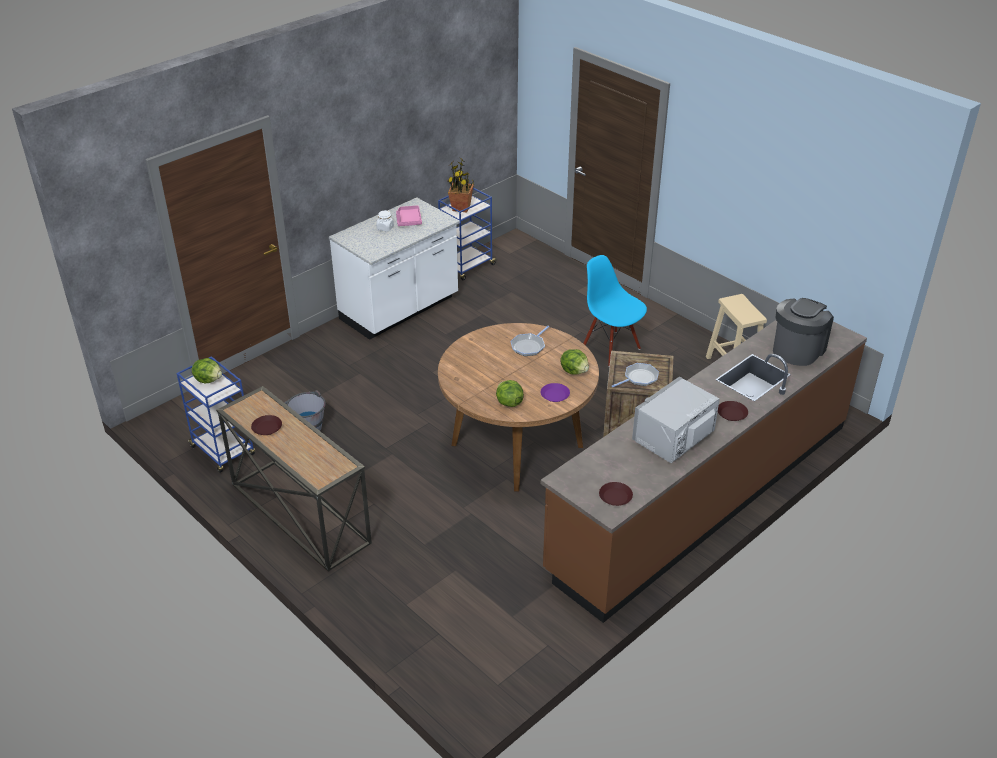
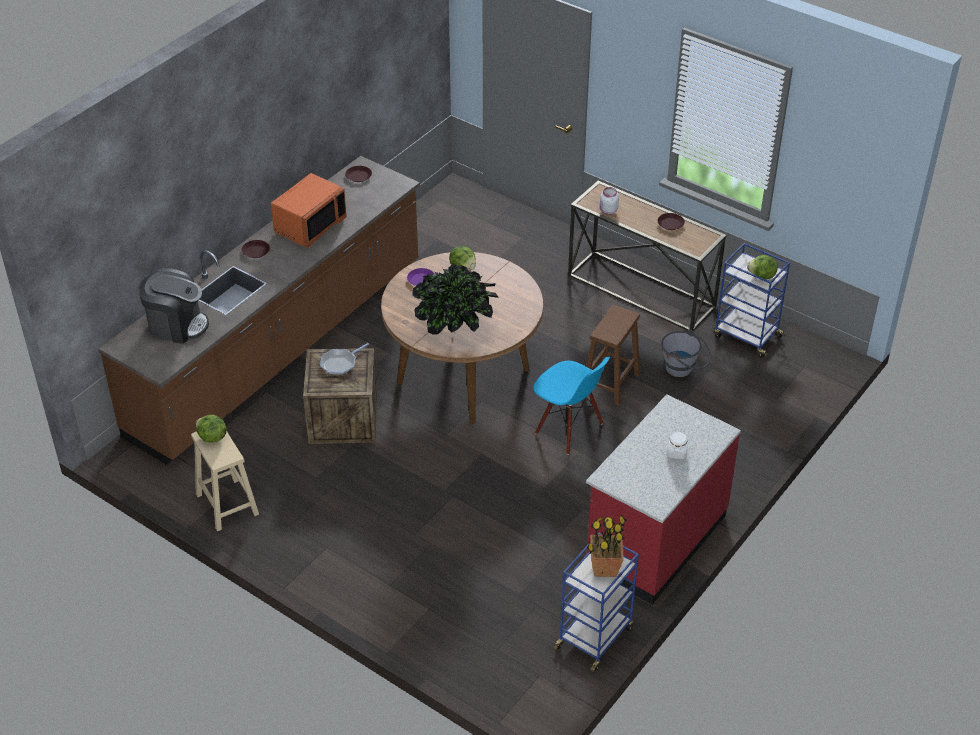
camera: 170 degrees right, 5 degrees up
white counter [329,197,460,340] -> red counter [586,394,741,604]
pink tray [396,205,422,226] -> none
frying pan [510,326,549,356] -> potted plant [412,264,499,335]
lettuce [560,349,589,375] -> lettuce moved to [196,415,227,442]
blue chair [583,255,647,366] -> blue chair moved to [533,356,610,455]
grey microwave [632,376,720,463] -> orange microwave [271,173,347,248]
coffee machine [773,298,834,366] -> coffee machine turned 105 degrees counterclockwise [139,268,209,344]
none -> brown stool [586,305,640,406]
none -> white jar [600,187,619,215]

